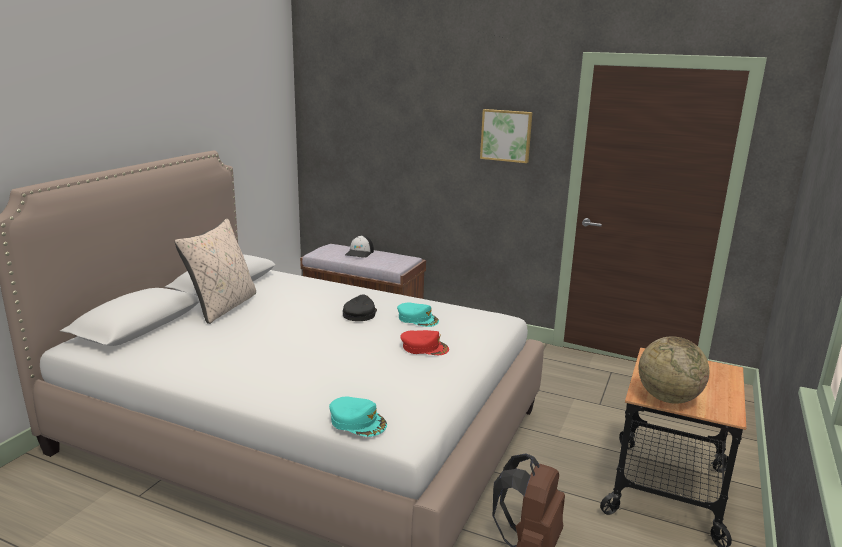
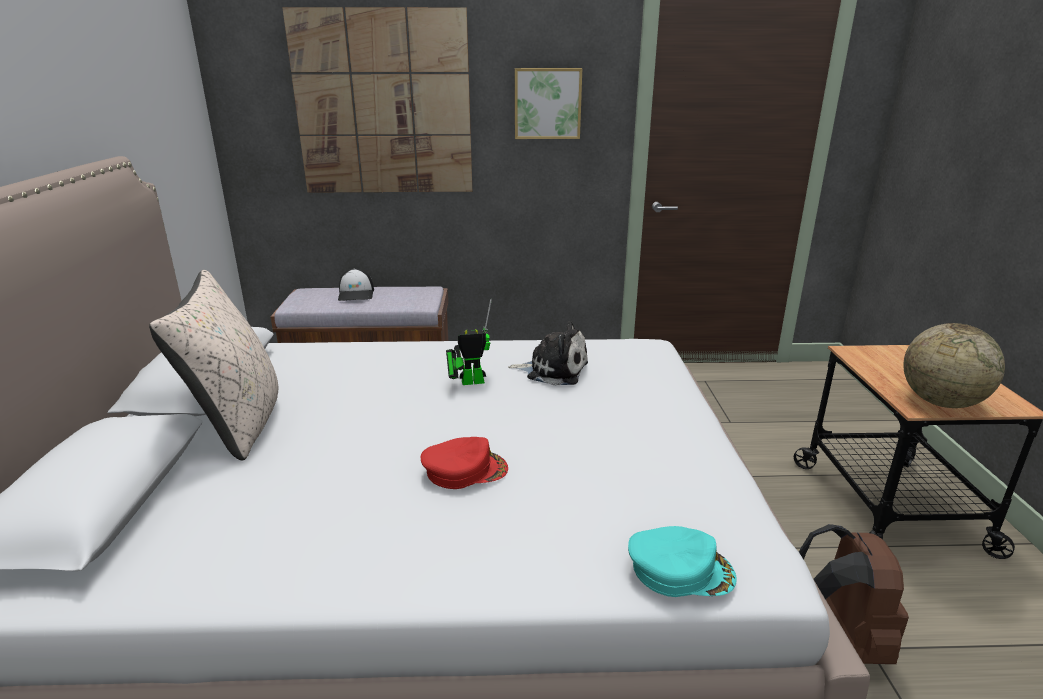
camera: 25 degrees left, 5 degrees up
black cap [343,295,377,321] -> toy robot [446,299,492,385]
turquoise cap [397,303,439,327] -> plush toy [508,321,588,386]
red cap [400,330,449,355] -> red cap moved to [421,437,508,489]
none -> picture [282,7,472,193]

